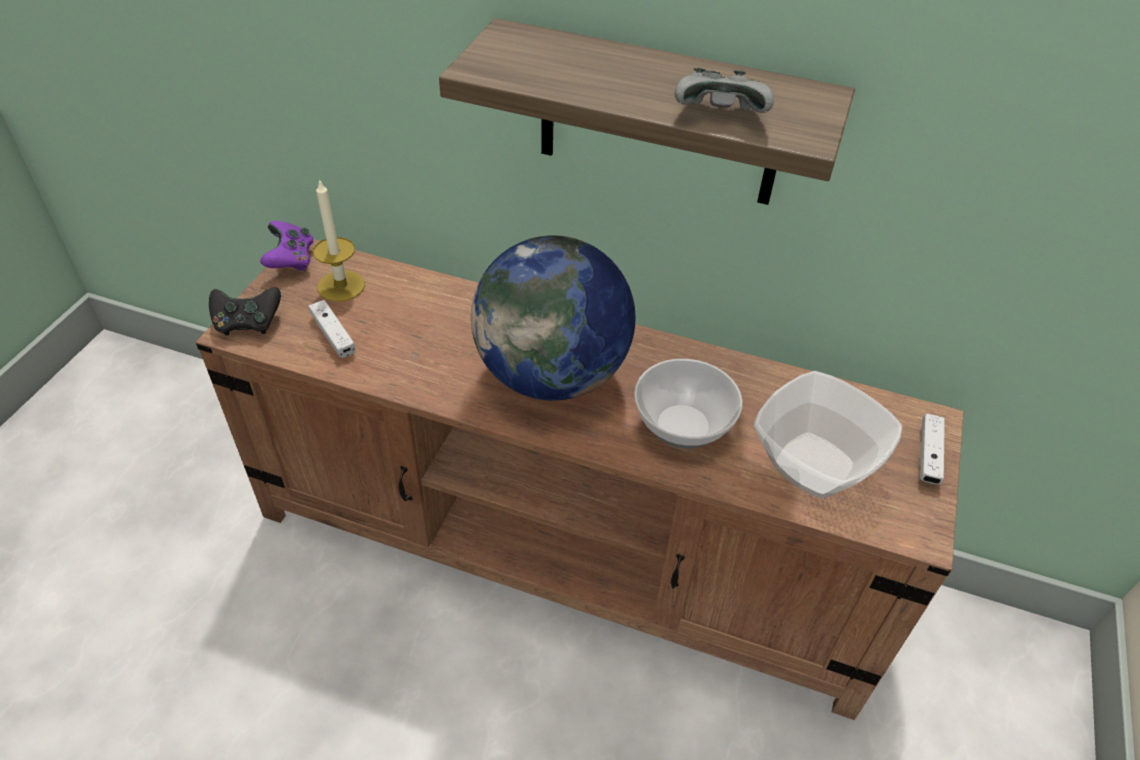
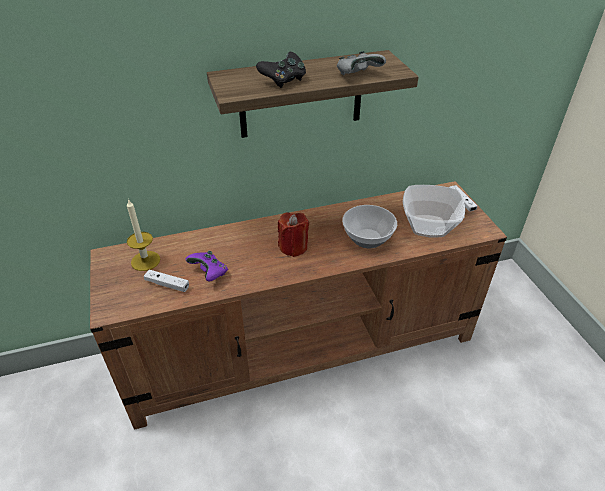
camera: 35 degrees left, 5 degrees down
black game controller [209,287,281,335] -> black game controller moved to [256,52,306,88]
purple game controller [260,221,313,271] -> purple game controller moved to [185,251,228,281]
globe [471,235,636,401] -> red candle [278,212,309,257]

